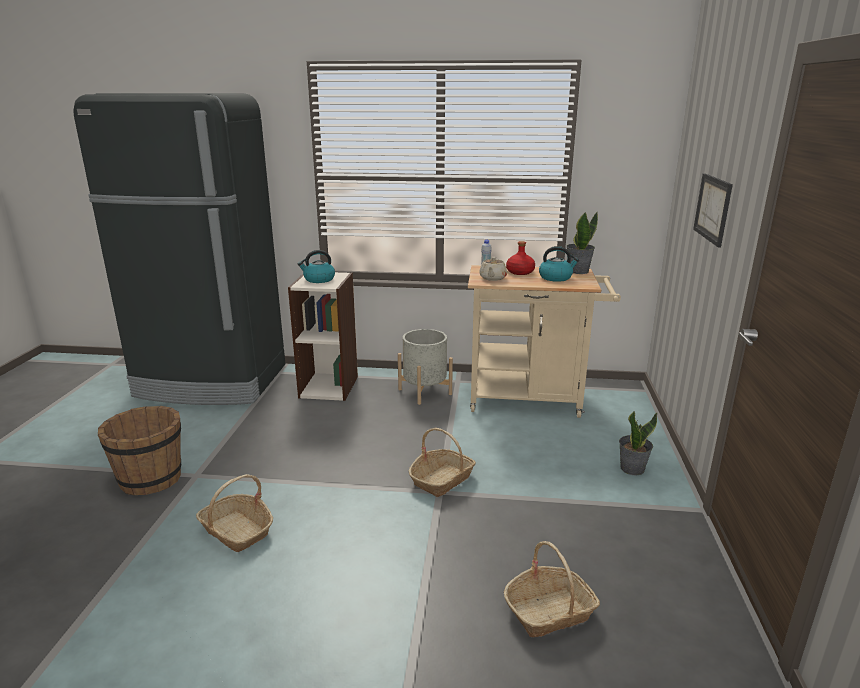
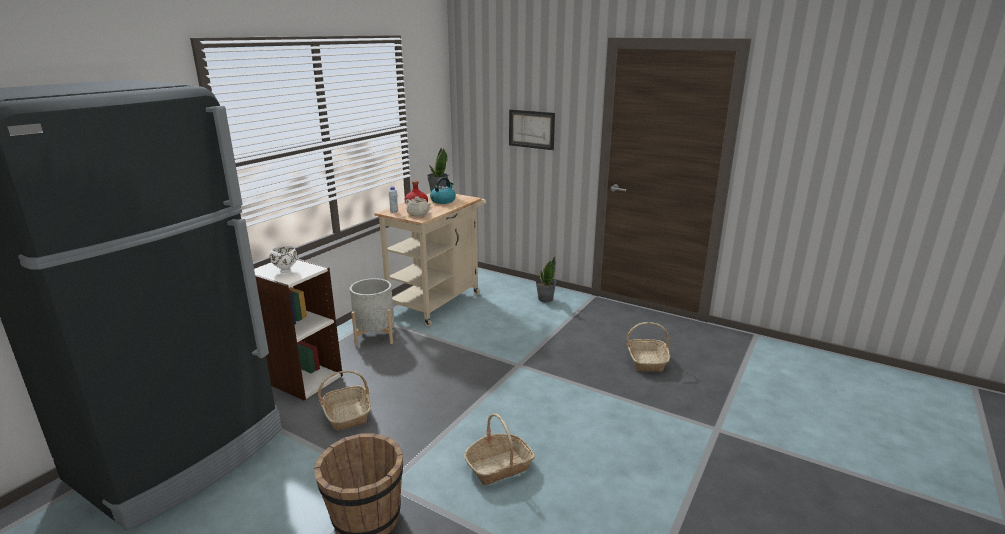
camera: 65 degrees left, 0 degrees up
kettle [298,250,335,283] -> white bowl [270,246,297,273]
basket [408,428,476,497] -> basket moved to [318,370,371,430]

